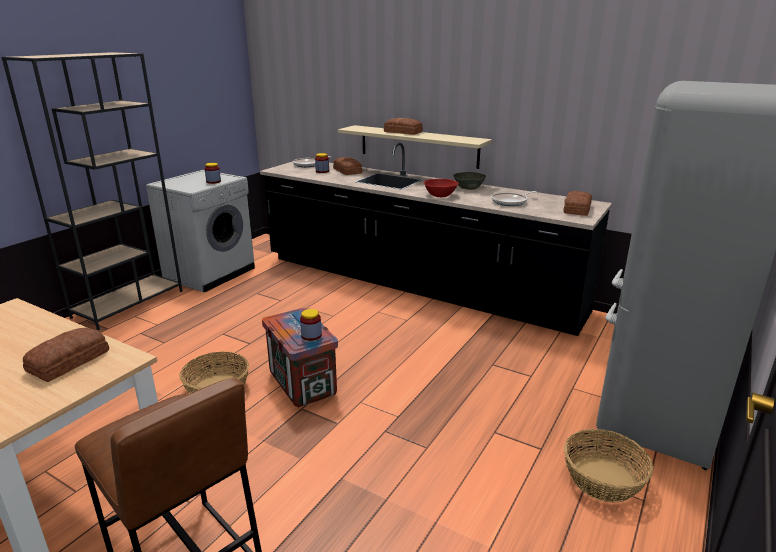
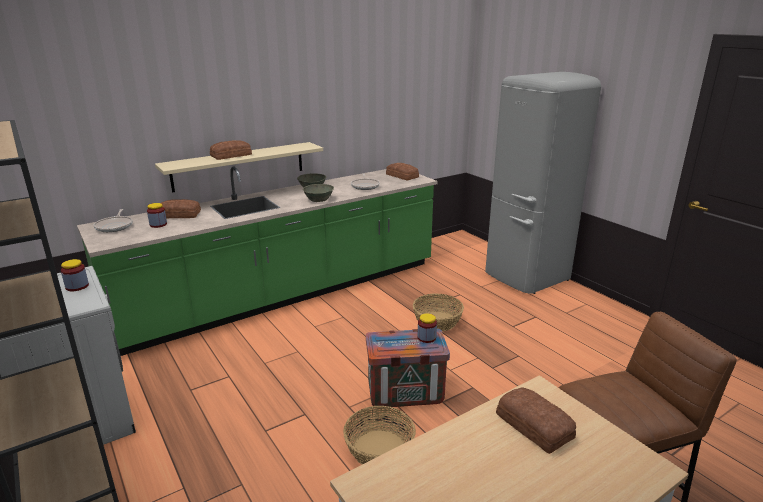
camera: 65 degrees left, 0 degrees up
black counter [260,142,612,336] -> green counter [77,167,438,356]
red bowl [424,179,459,197] -> grey bowl [303,184,334,202]
basket [564,429,653,503] -> basket moved to [413,293,464,331]

